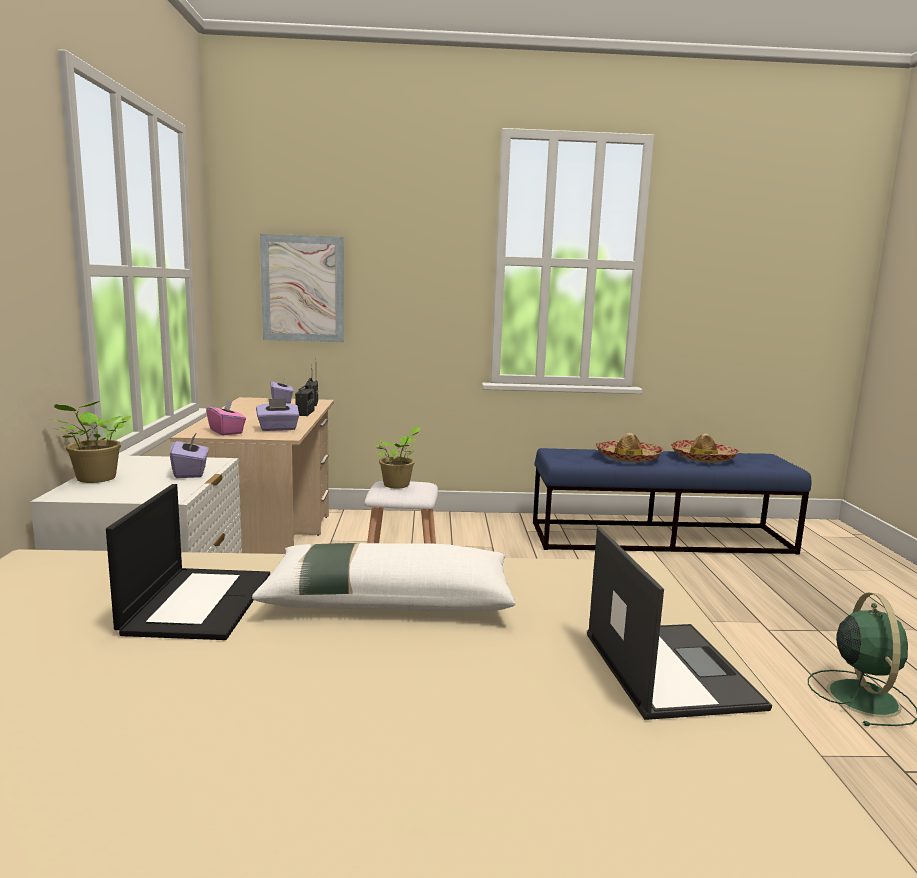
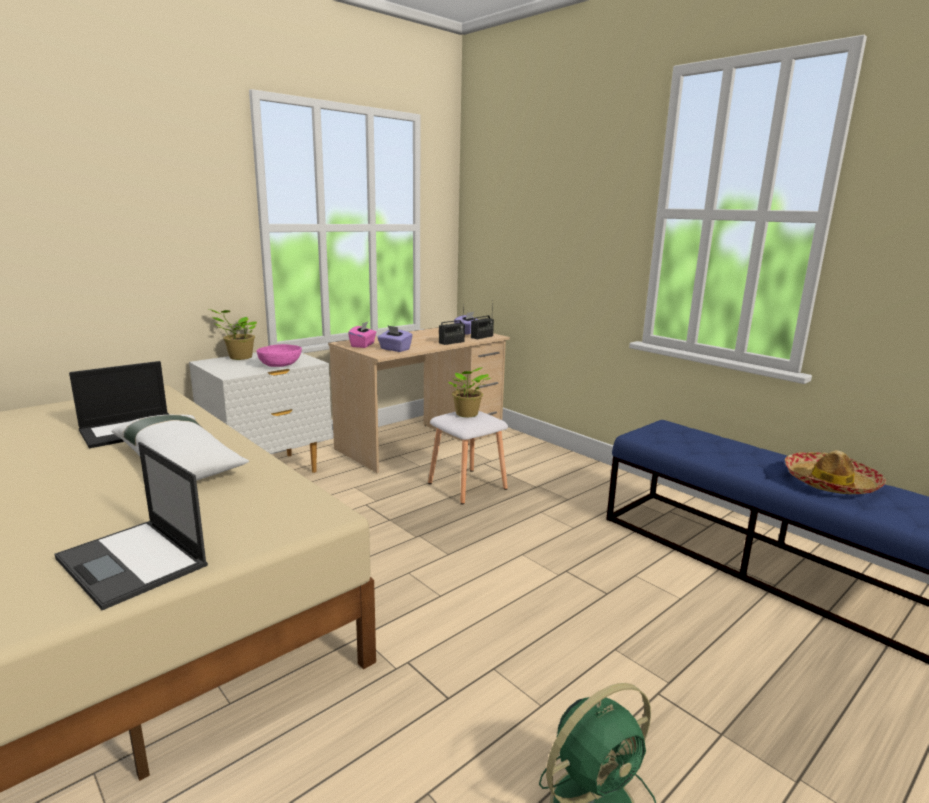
camera: 50 degrees right, 5 degrees up
purple tissue box [170,432,209,478] -> pink bowl [256,344,302,367]
picture [260,234,344,342] -> none
laptop [587,527,772,720] -> laptop turned 90 degrees clockwise [55,442,208,610]
hat [596,433,664,463] -> none

